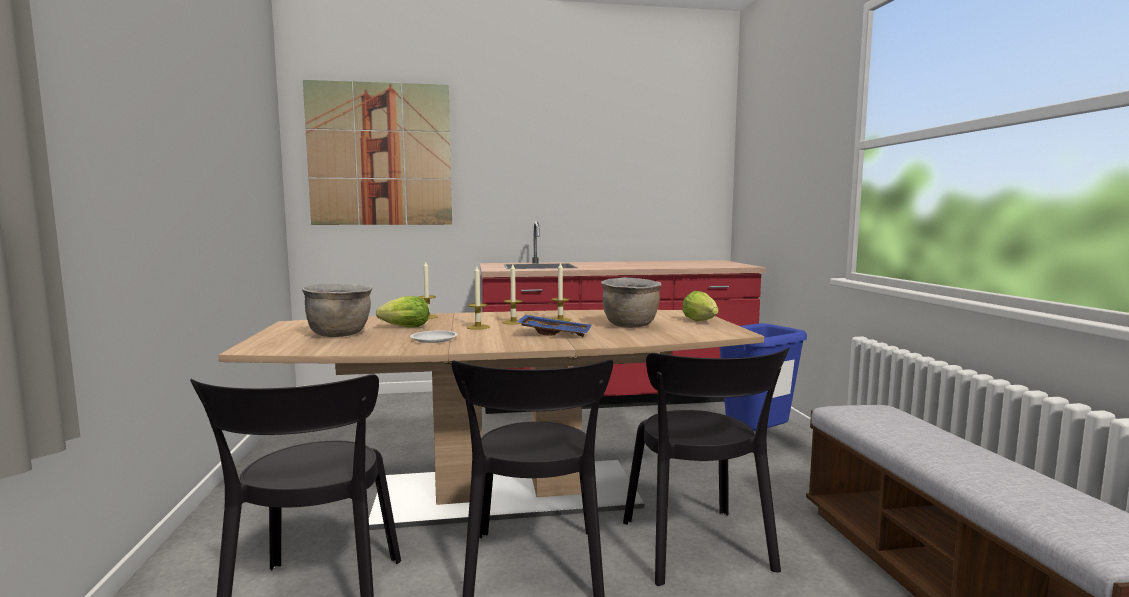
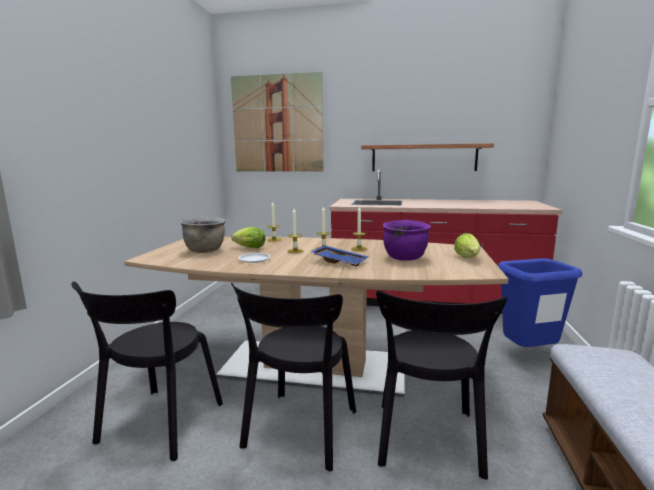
camera: 20 degrees right, 5 degrees up
brown cooking pot [601,277,662,328] -> purple cooking pot [383,220,431,261]
none -> shelf [361,143,494,171]

